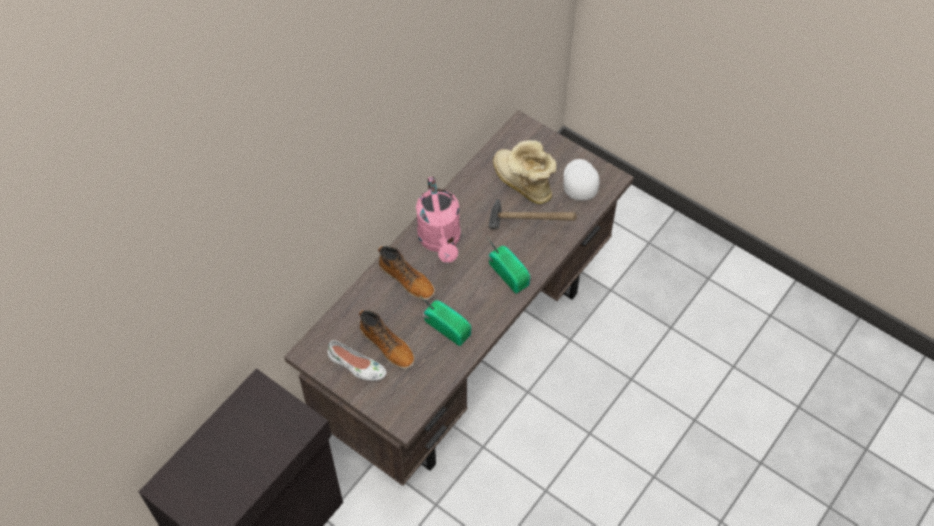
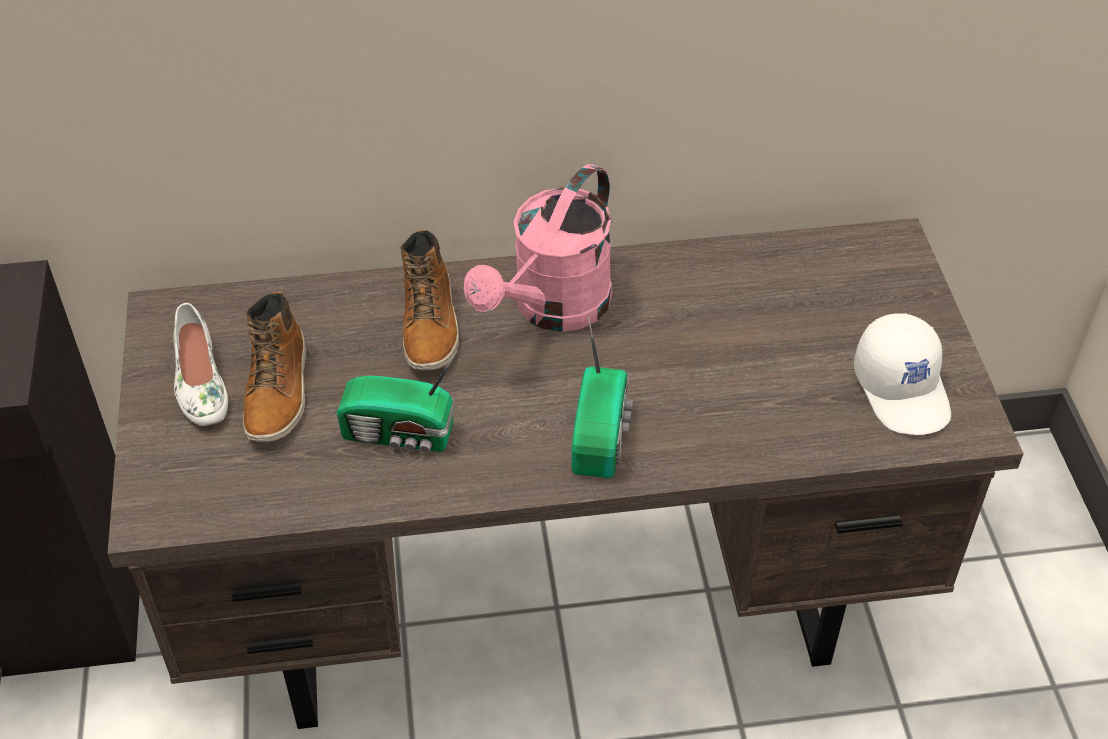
camera: 45 degrees right, 10 degrees down
radio [419,295,472,346] -> radio turned 105 degrees clockwise [337,350,458,453]
hammer [488,199,577,230] -> none
boot [493,140,557,204] -> none
white cap [564,159,600,200] -> white cap turned 120 degrees clockwise [854,313,951,435]

